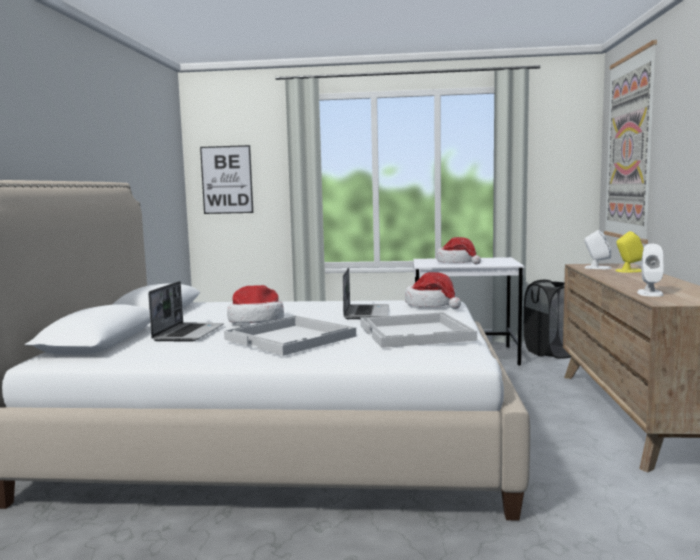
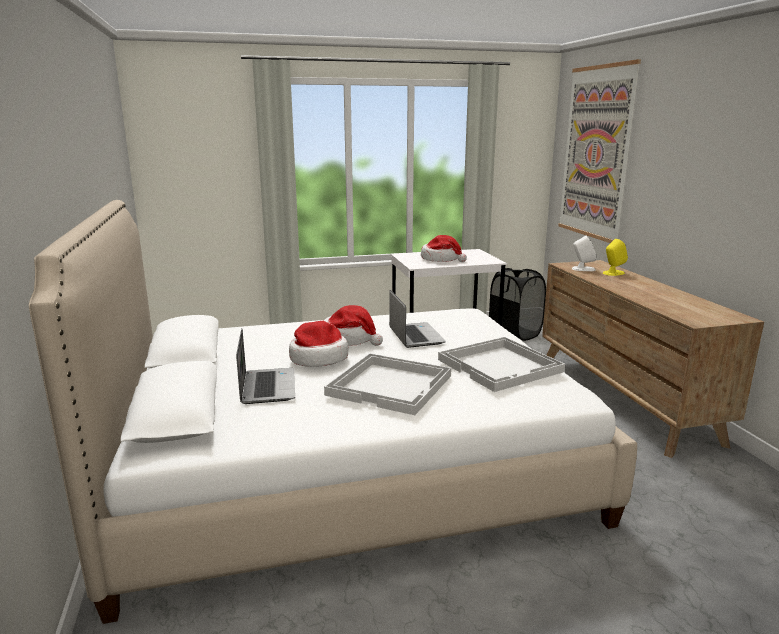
camera: 20 degrees left, 10 degrees up
picture [200,145,253,214] -> none
hat [405,272,461,309] -> hat moved to [324,305,383,346]
white speaker [637,244,664,297] -> none

